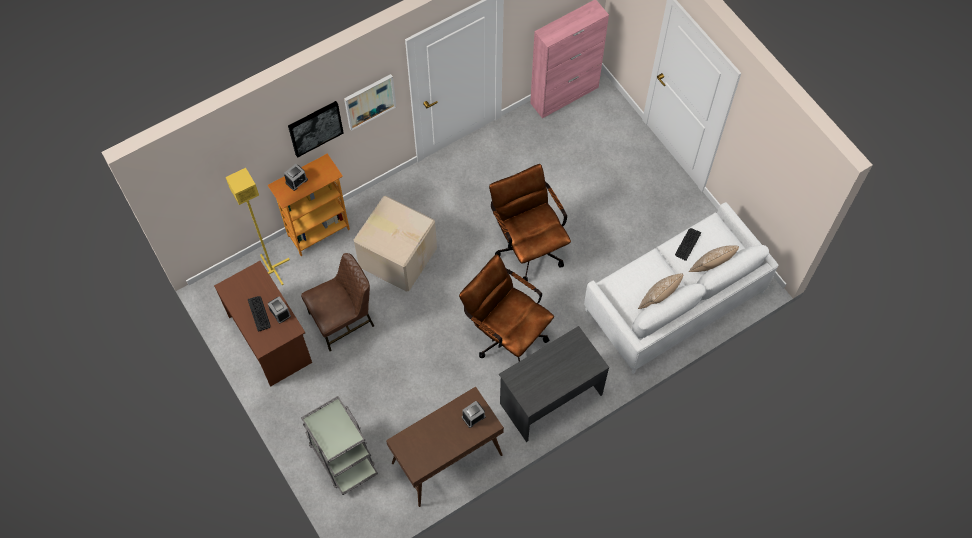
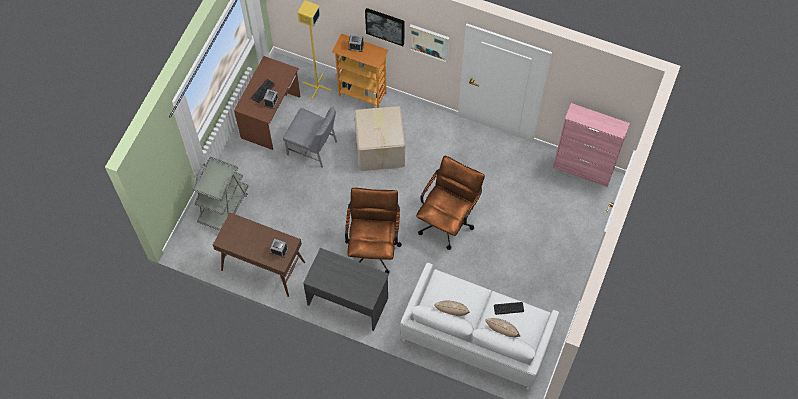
camera: 55 degrees right, 0 degrees up
brown chair [301,253,374,351] -> grey chair [283,107,337,168]

